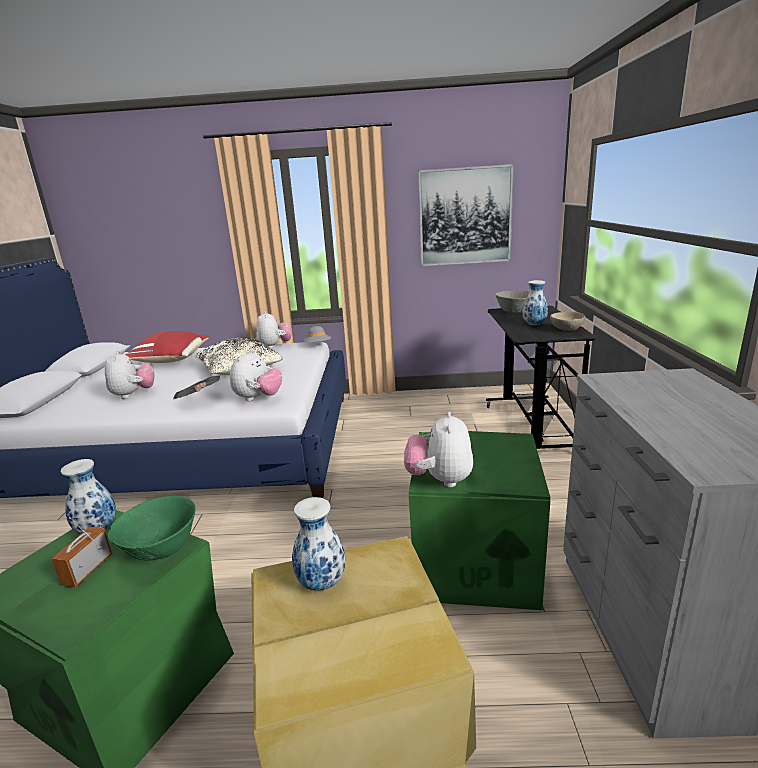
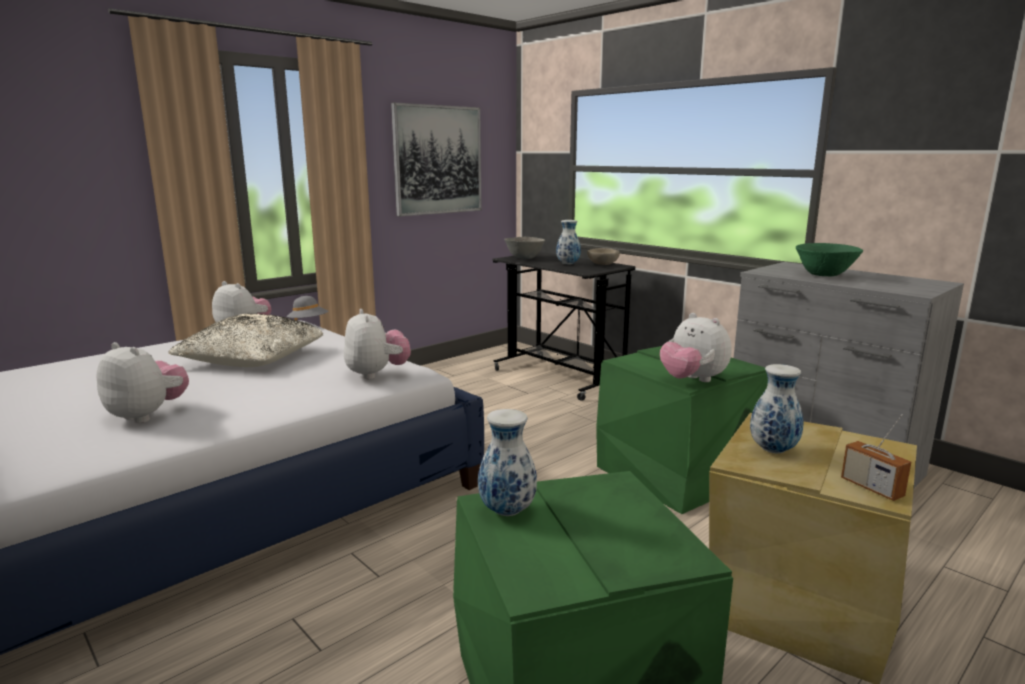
camera: 45 degrees left, 5 degrees down
radio [51,517,112,588] -> radio moved to [841,414,911,501]
green bowl [108,496,196,561] -> green bowl moved to [796,243,863,276]
red pillow [125,331,209,363] -> none
newspaper [173,375,220,399] -> none

